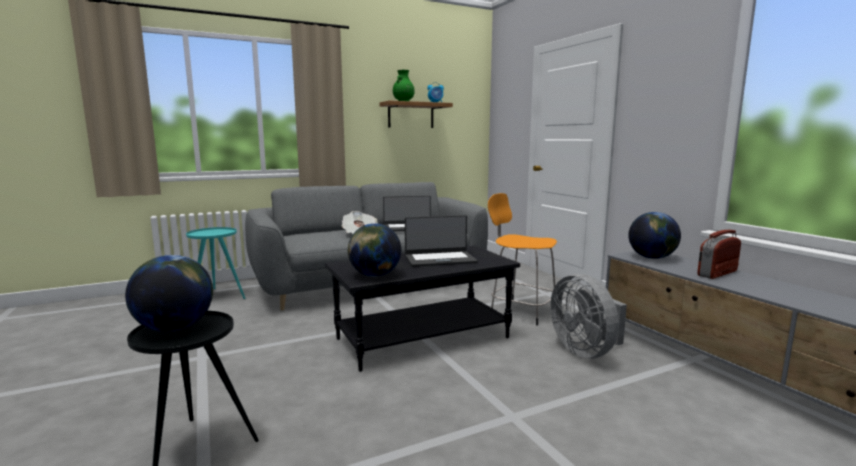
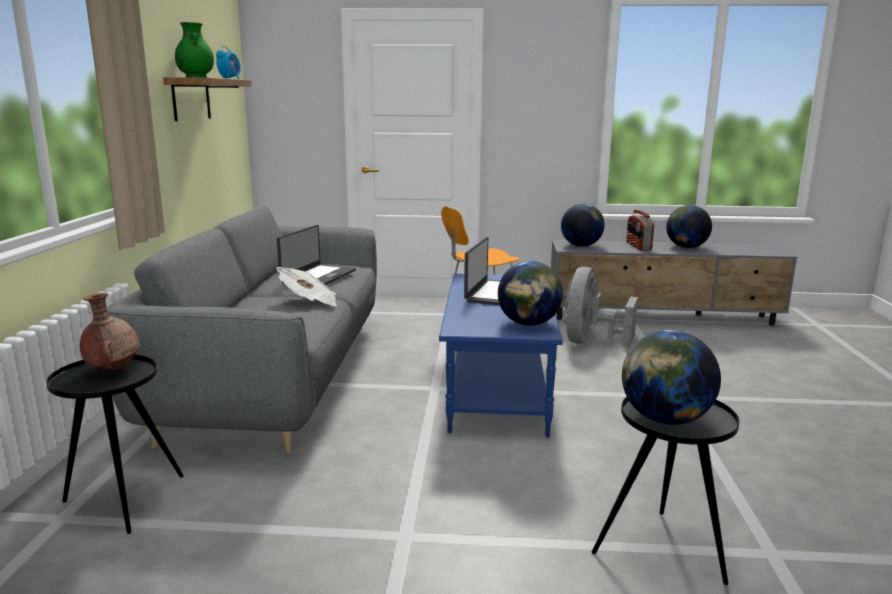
camera: 60 degrees left, 5 degrees up
turquoise side table [186,227,245,299] -> black side table [46,355,184,534]
black coffee table [325,245,520,372] -> blue coffee table [439,274,563,437]
grey fan [550,274,627,359] -> grey fan turned 105 degrees clockwise [564,267,638,347]
none -> brown vase [80,293,140,370]
none -> globe [666,205,712,248]

